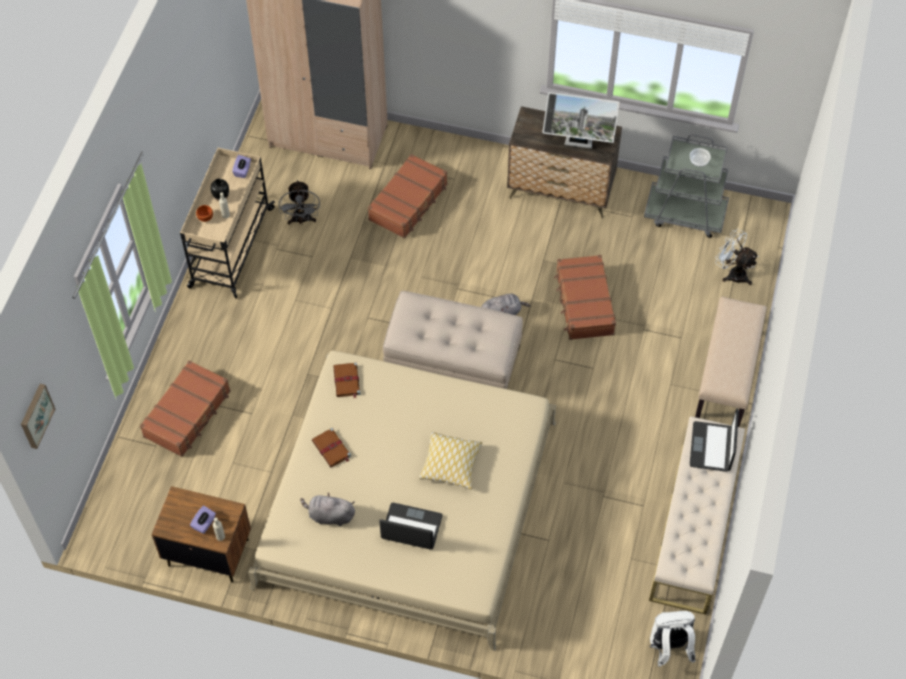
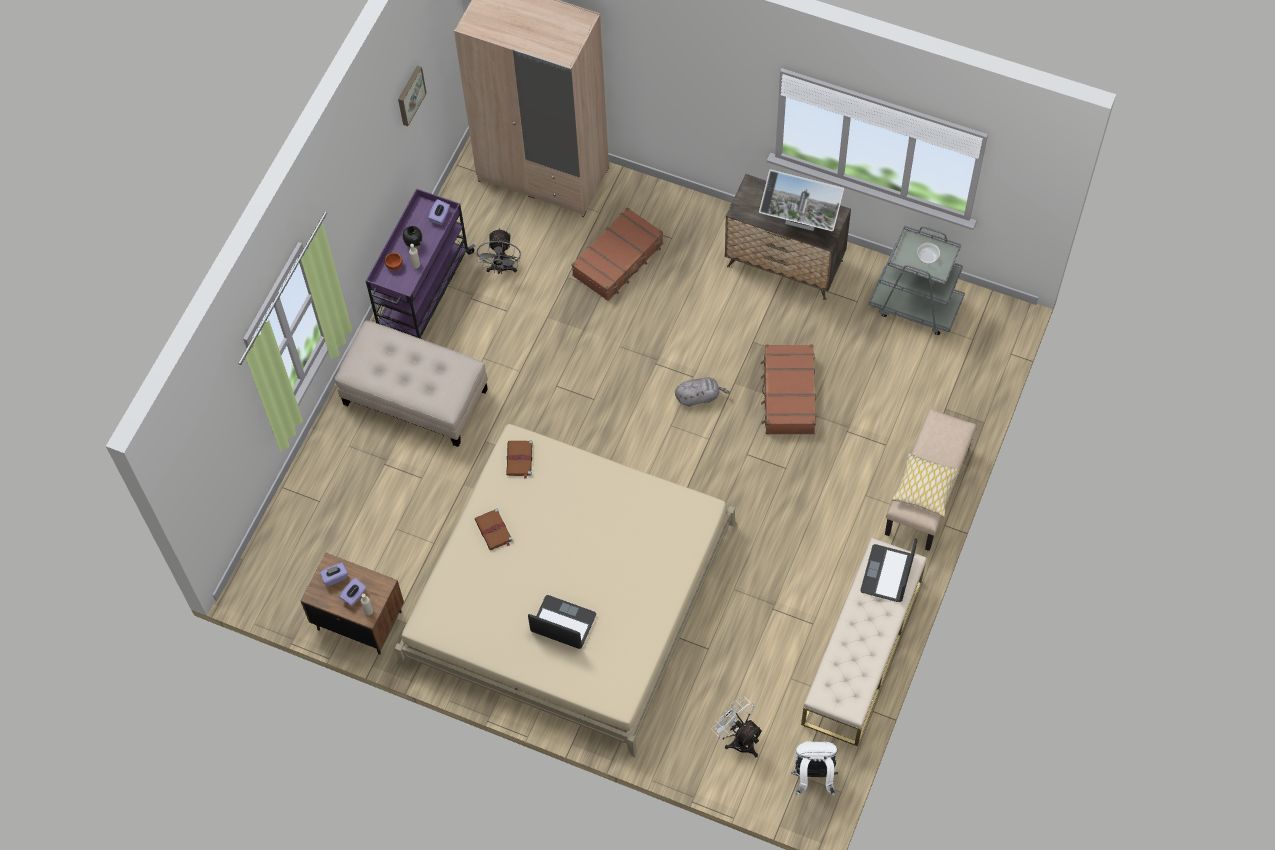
camera: 10 degrees right, 5 degrees up
picture [21,384,55,449] -> picture moved to [398,66,427,126]
brown suitcase [140,360,230,457] -> none
beige cart [180,148,275,298] -> purple cart [366,188,475,339]
grey plush toy [300,492,355,526] -> none
beige ottoman [383,291,523,389] -> beige ottoman moved to [335,320,488,447]
pillow [419,432,482,489] -> pillow moved to [892,453,960,517]
white fan [715,229,759,285] -> white fan moved to [712,696,763,757]
none -> purple tissue box [320,563,348,586]

